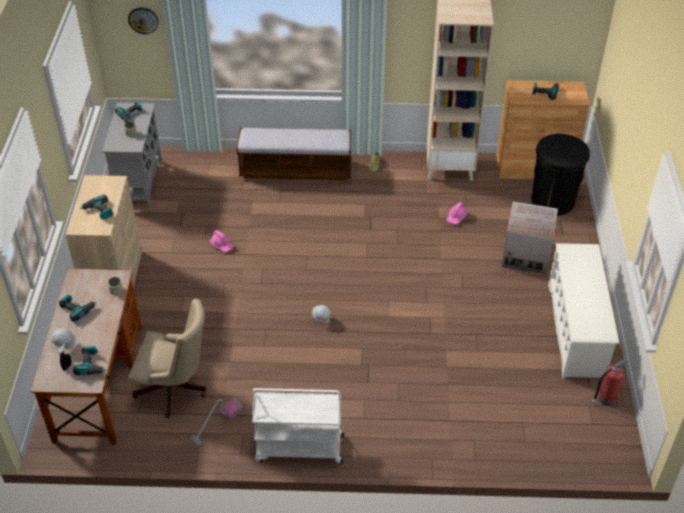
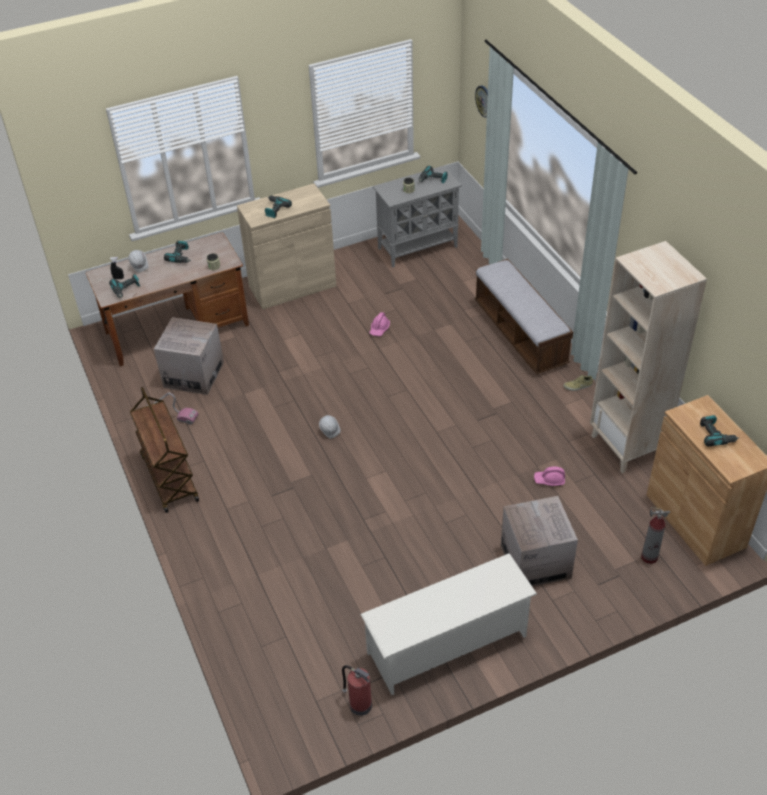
camera: 65 degrees right, 0 degrees up
beige office chair [128,299,206,418] -> cardboard box [154,317,224,395]
white cart [252,388,344,464] -> brown cart [130,387,199,513]
black trash can [531,134,590,216] -> fire extinguisher [641,507,670,564]

